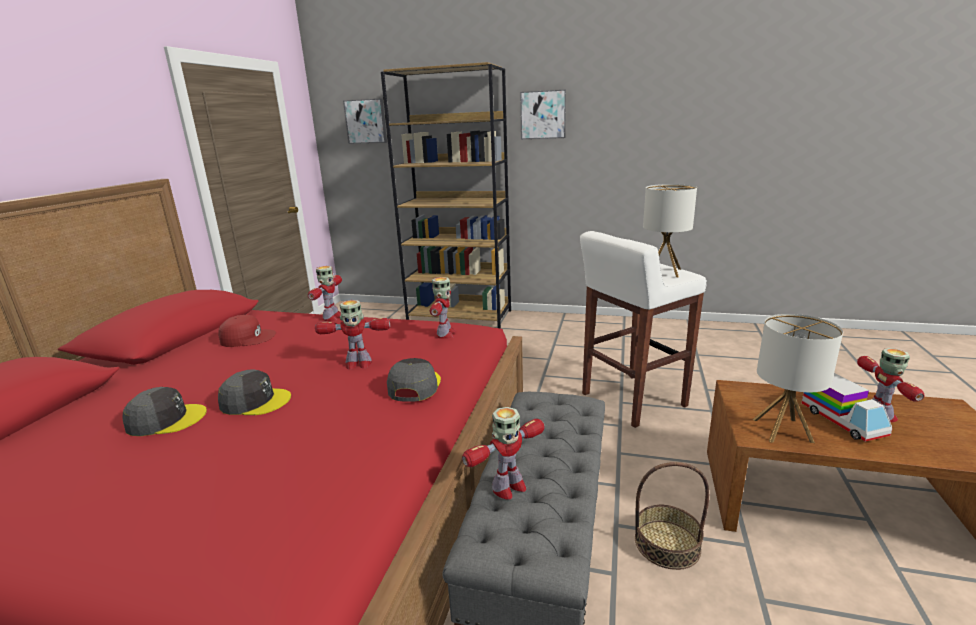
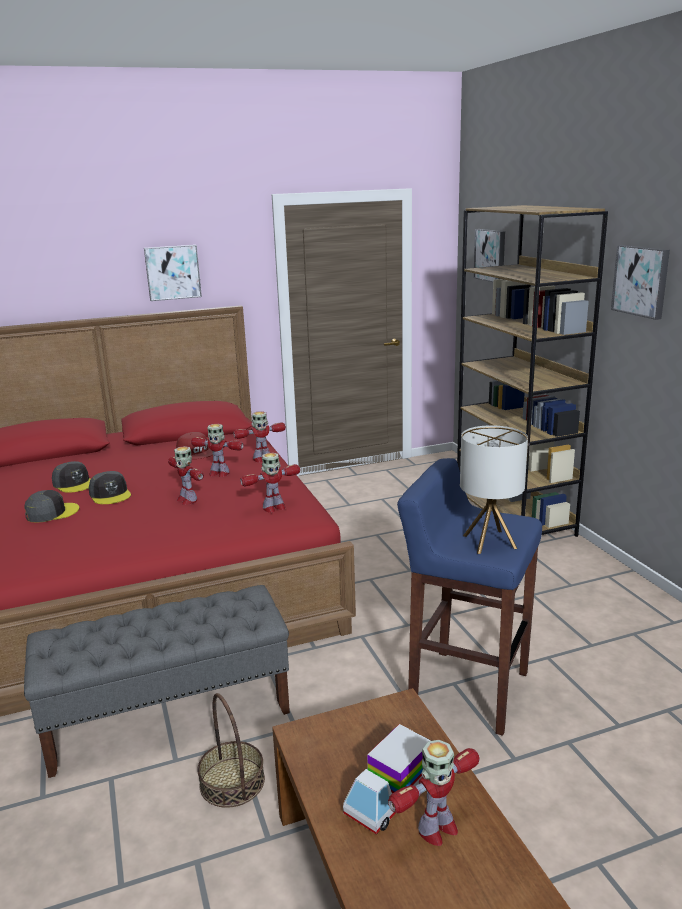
camera: 55 degrees right, 0 degrees up
grey cap [387,358,441,402] -> grey cap moved to [24,490,79,523]
toy robot [462,407,545,500] -> toy robot moved to [191,424,244,477]
white stool [580,231,707,428] -> blue stool [397,458,542,736]
table lamp [753,314,843,443] -> none
none -> picture [144,245,202,301]

